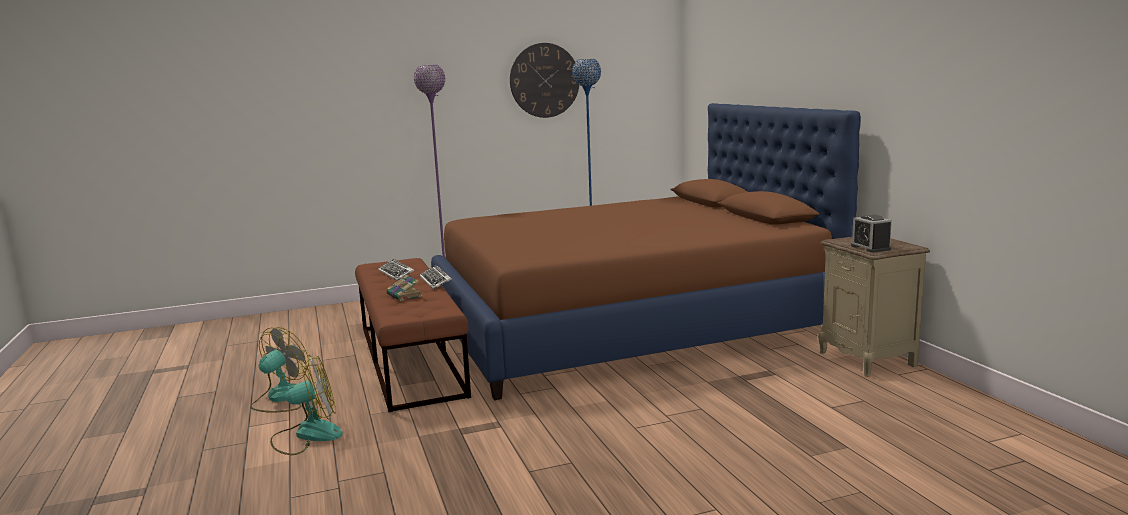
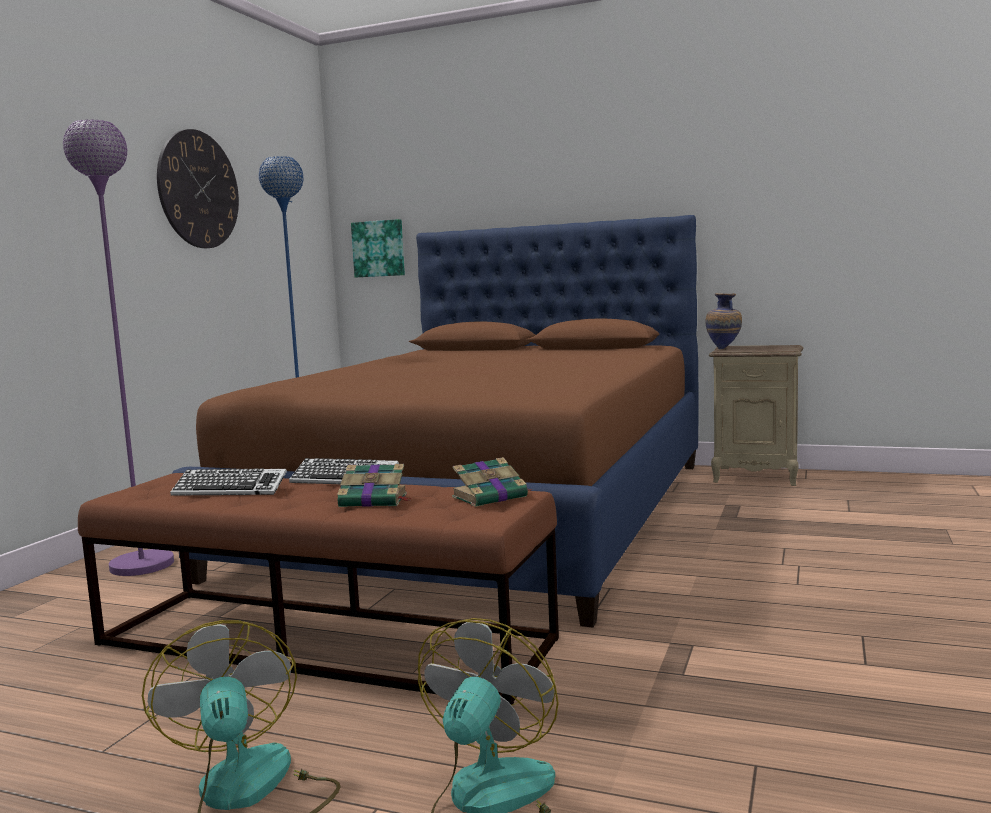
camera: 50 degrees left, 5 degrees down
alarm clock [851,215,892,253] -> none
none -> picture [351,219,405,277]
none -> book [452,457,530,507]
none -> vase [705,293,742,349]

